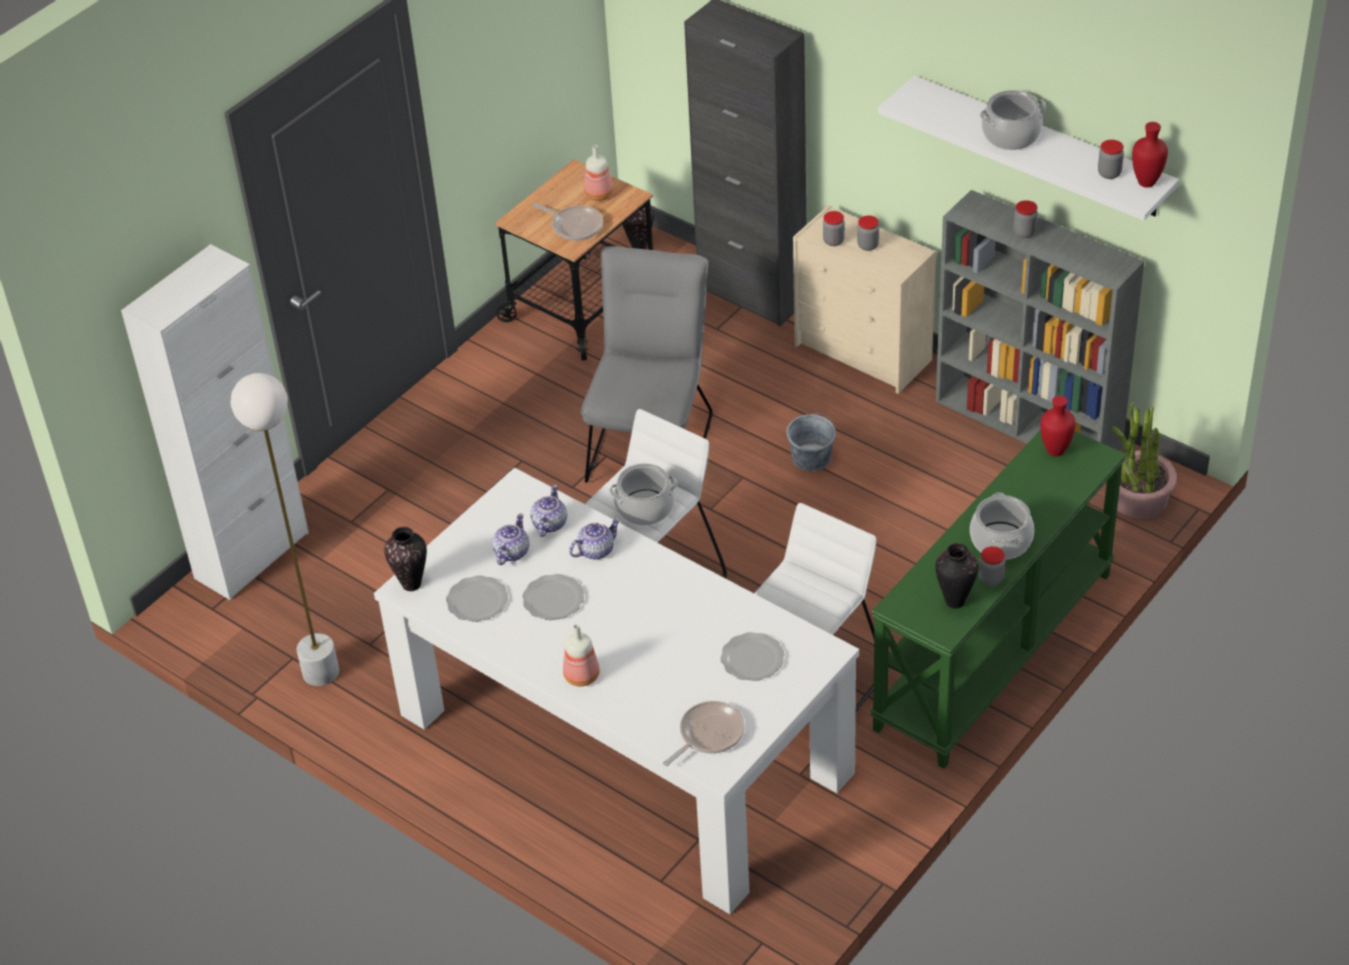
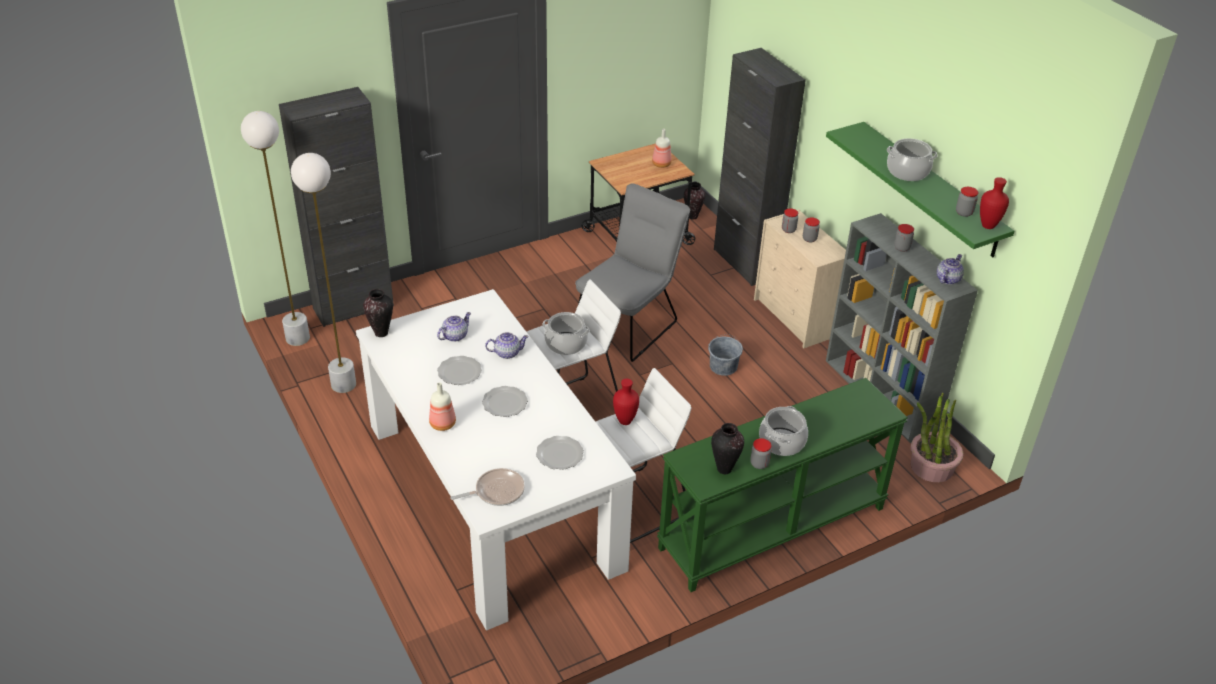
camera: 20 degrees right, 5 degrees down
white cabinet [121,244,309,600] -> black cabinet [279,87,394,327]
plate [446,575,508,622] -> plate moved to [482,386,528,417]
teapot [530,485,567,537] -> teapot moved to [937,254,964,284]
frying pan [533,203,603,241] -> none
white shelf [878,75,1179,221] -> green shelf [826,122,1014,257]
red vase [1040,395,1076,456] -> red vase moved to [613,379,639,425]
none -> white floor lamp [241,111,310,346]

